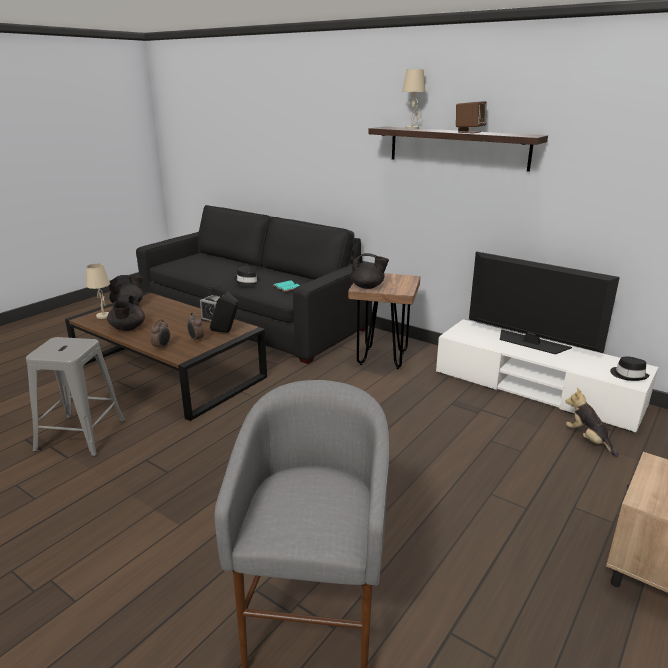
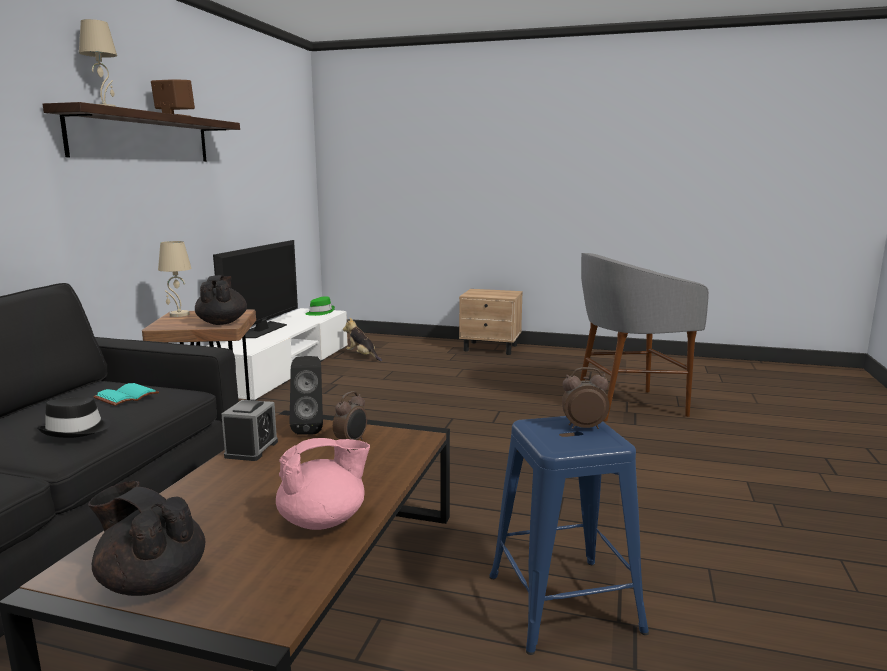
camera: 110 degrees left, 10 degrees down
grey stool [26,337,125,457] -> blue stool [489,416,649,655]
beige table lamp [86,264,110,319] -> beige table lamp moved to [158,241,192,317]
black teapot [107,295,145,331] -> pink teapot [276,438,370,530]
alarm clock [150,319,170,350] -> alarm clock moved to [562,367,609,429]
plush toy [566,388,619,457] -> plush toy turned 90 degrees clockwise [343,318,382,362]
black hat [610,357,650,381] -> green hat [306,296,335,316]

